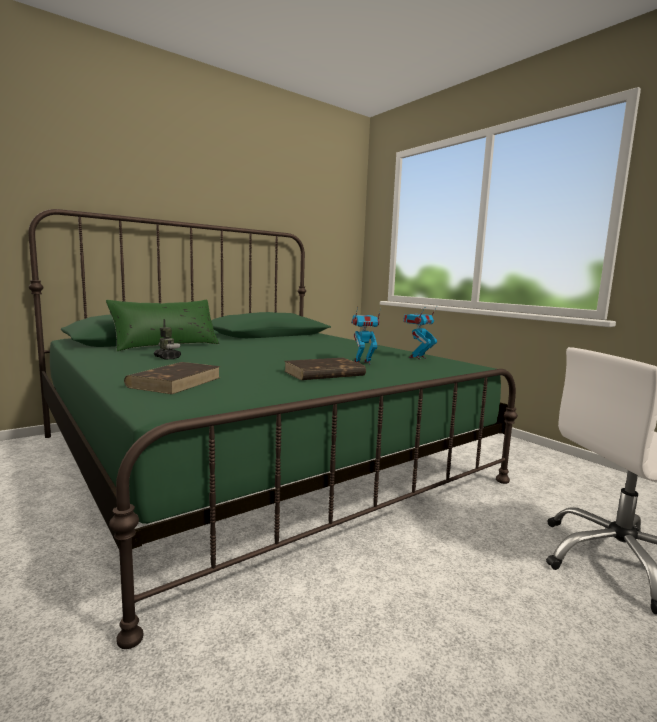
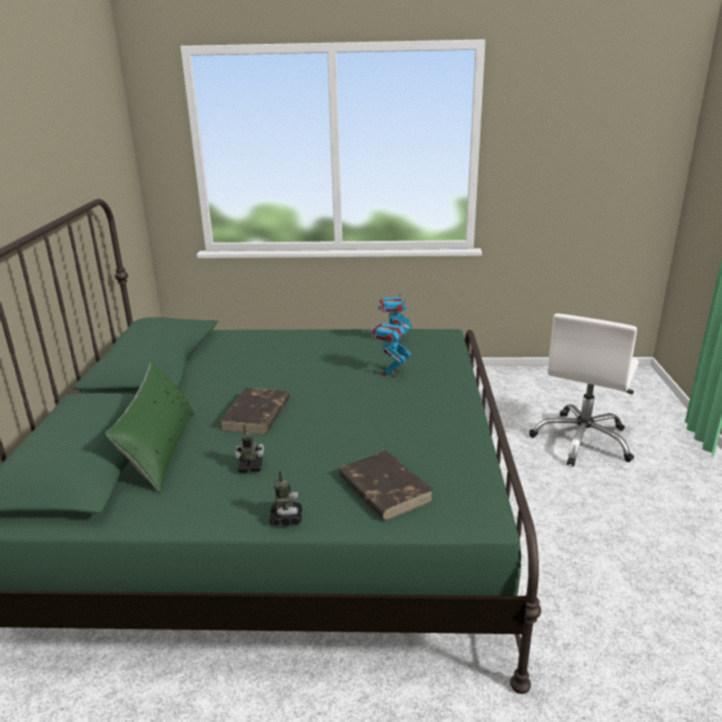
camera: 50 degrees left, 15 degrees up
brown book [284,358,366,380] -> brown book moved to [220,387,290,434]
none -> toy robot [269,471,302,526]

